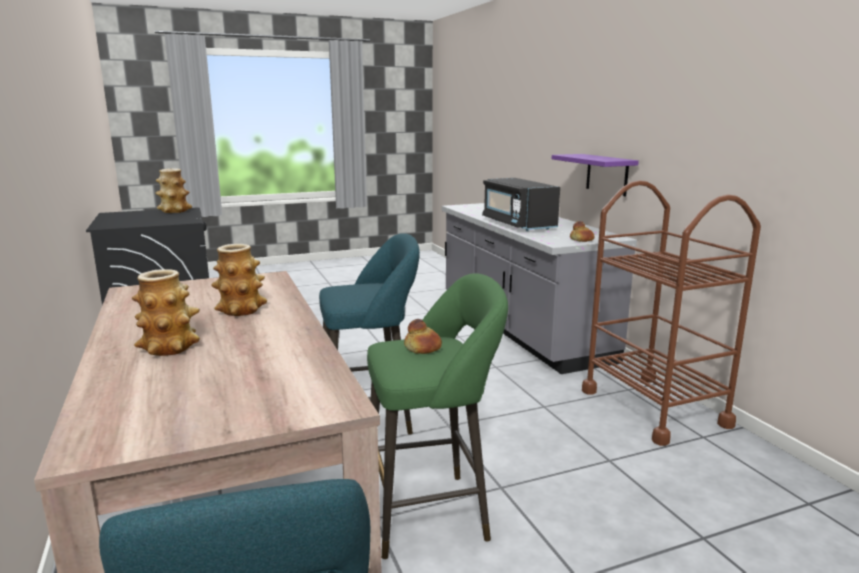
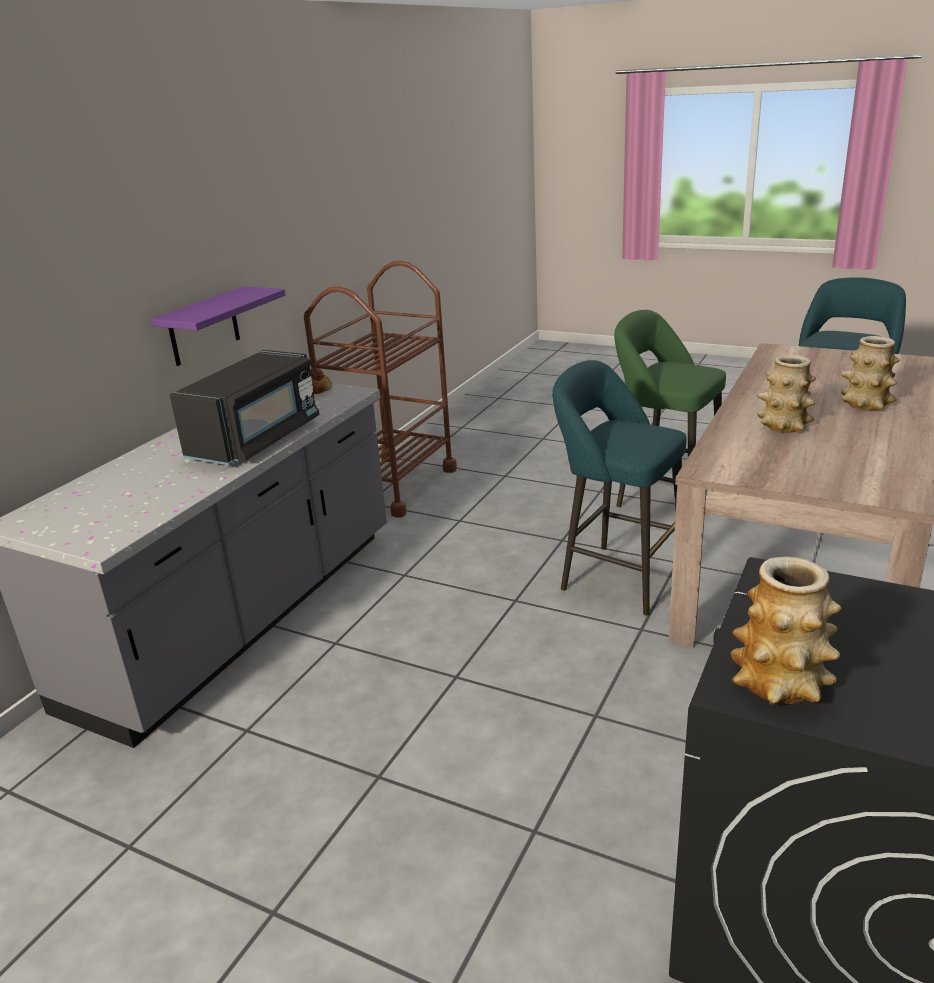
camera: 130 degrees left, 10 degrees up
bread [404,319,442,354] -> none

